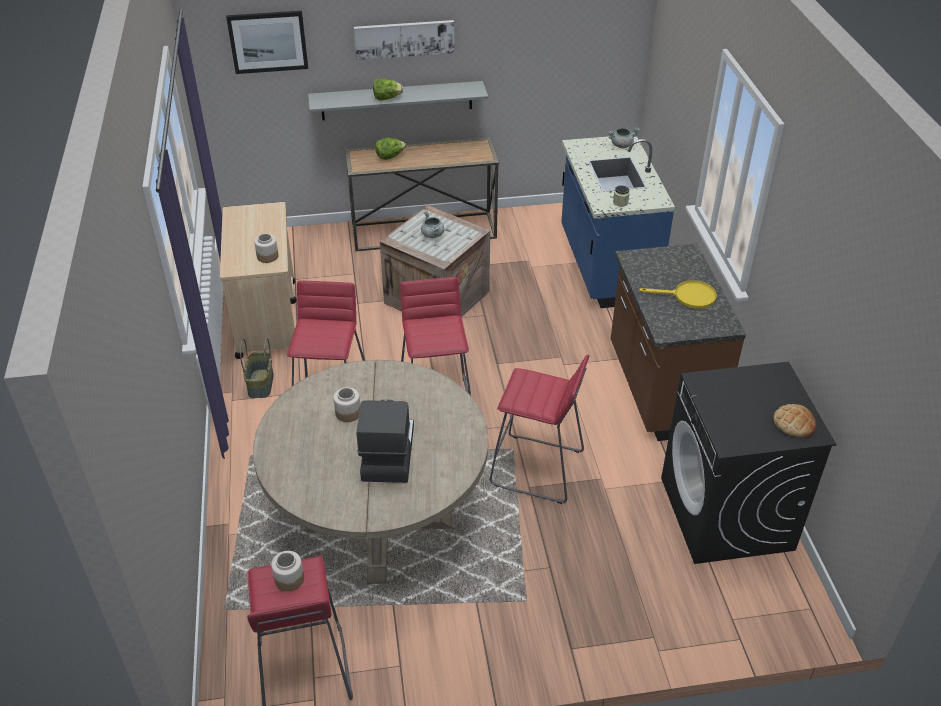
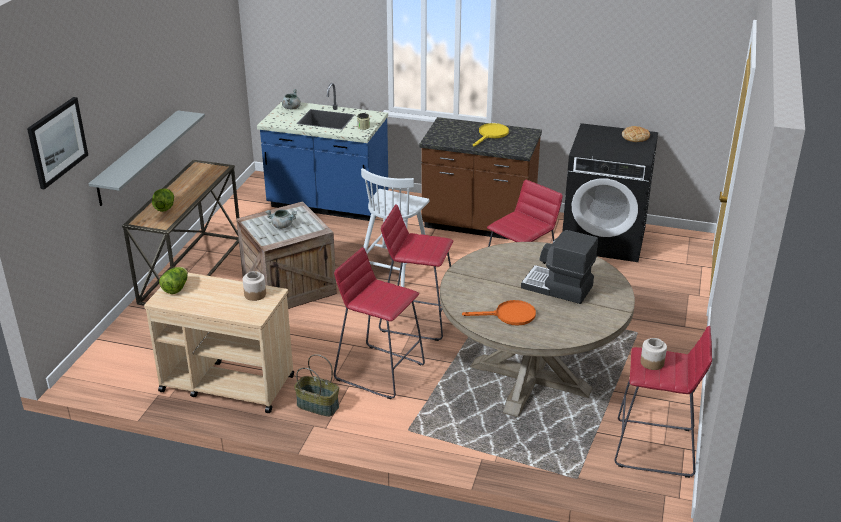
camera: 65 degrees left, 10 degrees down
jar [333,387,360,422] -> none
picture [354,20,454,60] -> none
lettuce [373,78,403,100] -> lettuce moved to [159,267,188,294]
none -> white chair [361,168,430,287]
none -> orange frying pan [462,300,536,326]

